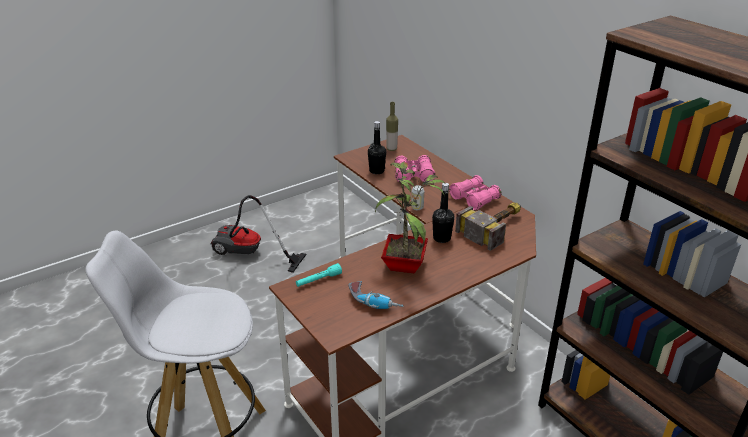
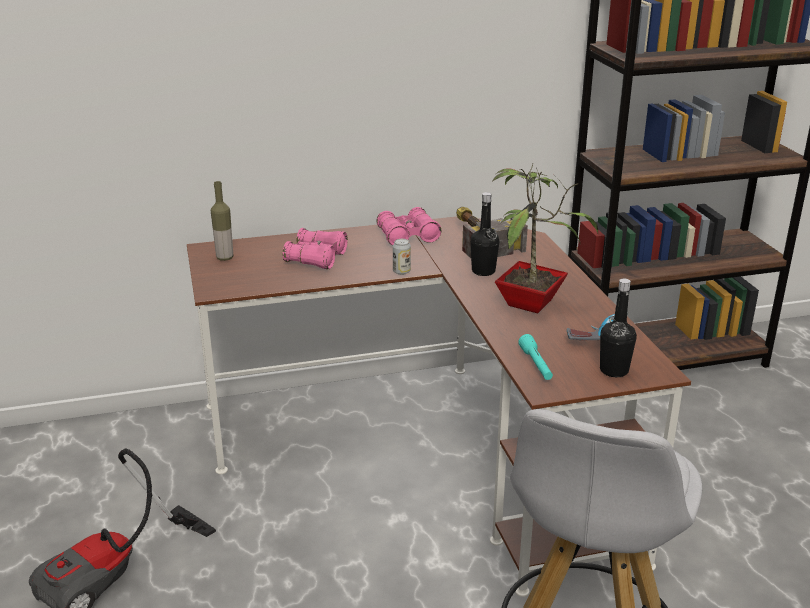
camera: 70 degrees left, 5 degrees down
black bottle [368,121,386,174] -> black bottle moved to [600,279,637,377]

